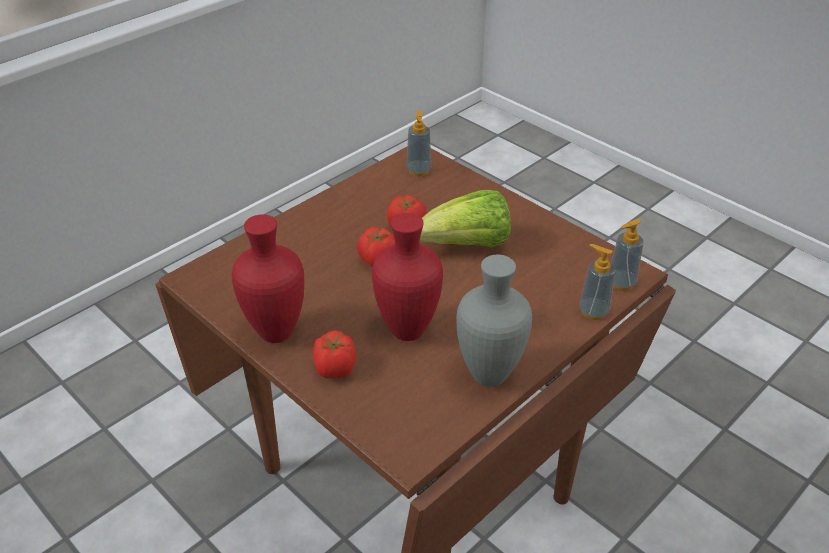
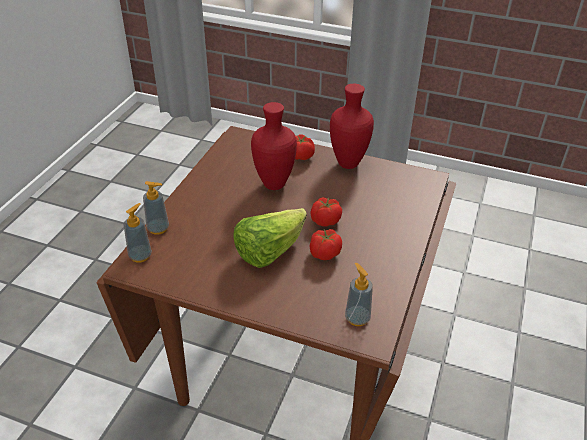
camera: 155 degrees right, 0 degrees up
grey vase [456,255,532,387] -> none

